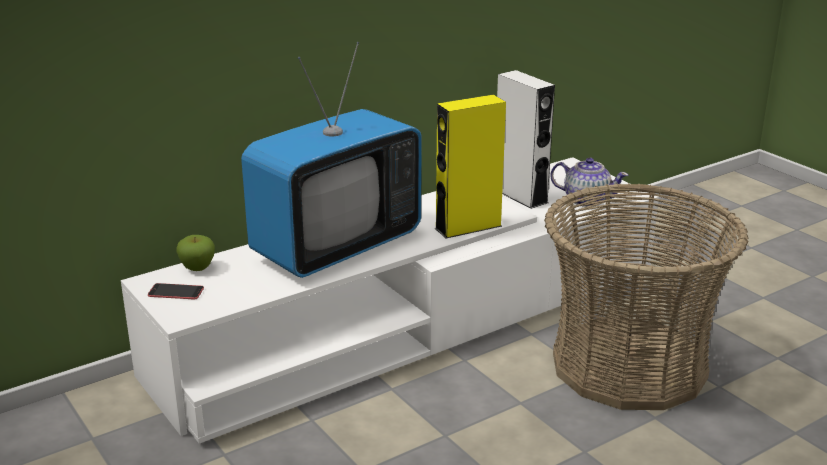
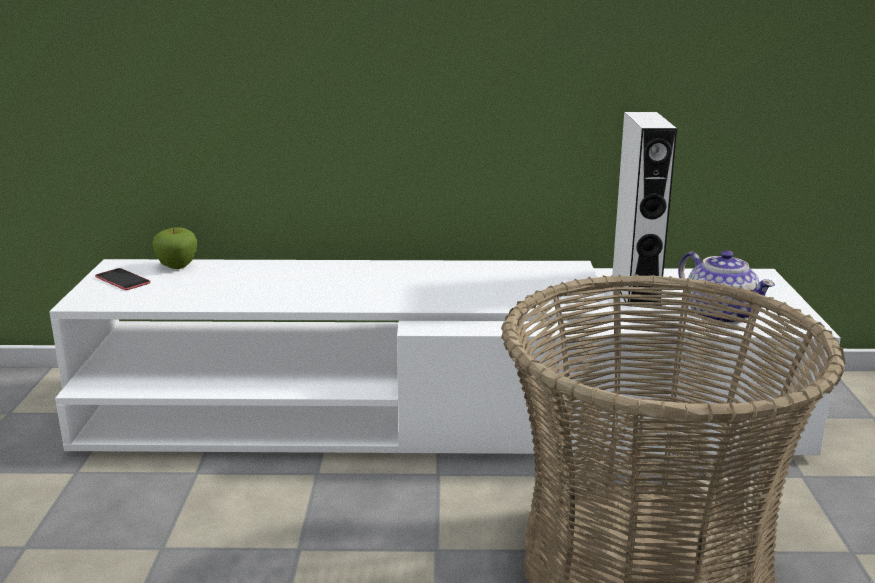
camera: 35 degrees right, 5 degrees down
television [241,42,422,278] -> none
yellow speaker [435,95,506,239] -> none

